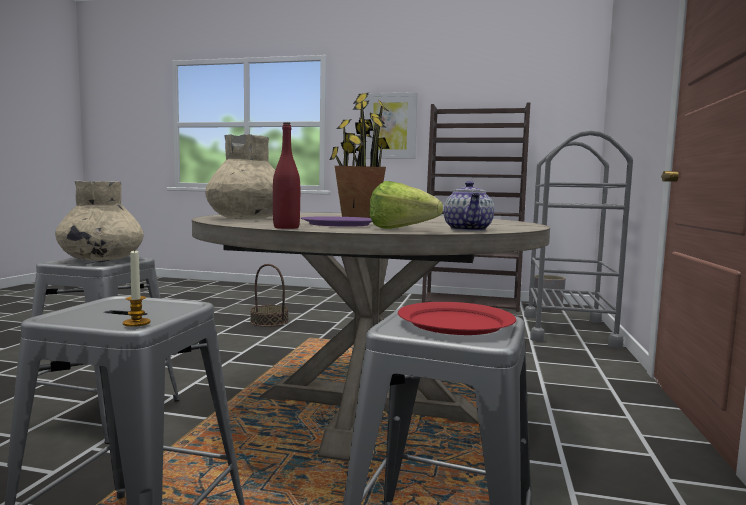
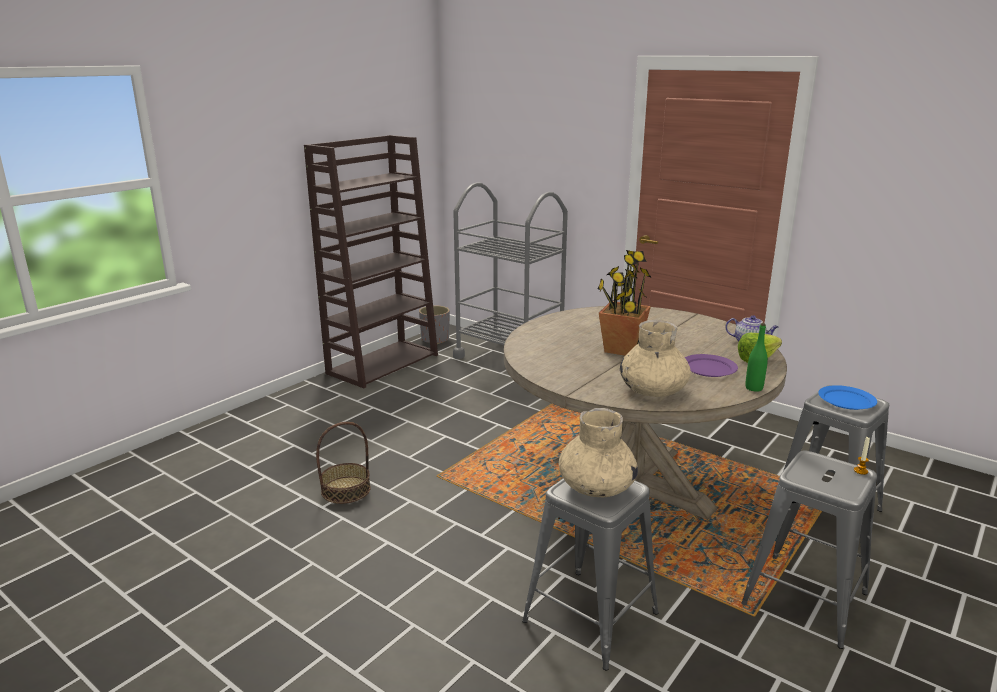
camera: 65 degrees left, 15 degrees up
red bottle [273,122,300,229] -> green bottle [745,323,768,392]
picture [365,92,417,159] -> none
red plate [398,302,516,335] -> blue plate [818,385,877,410]

